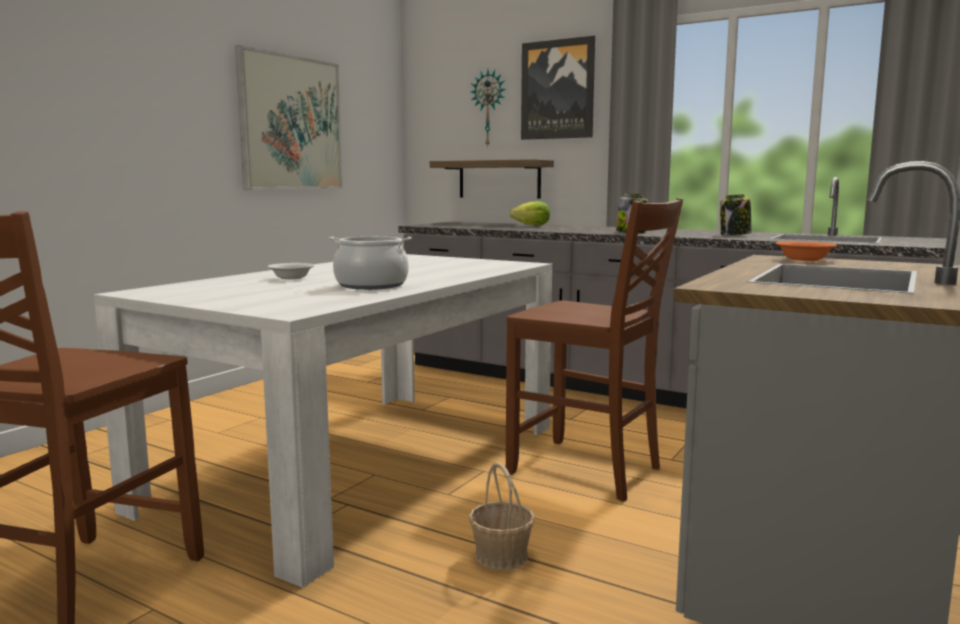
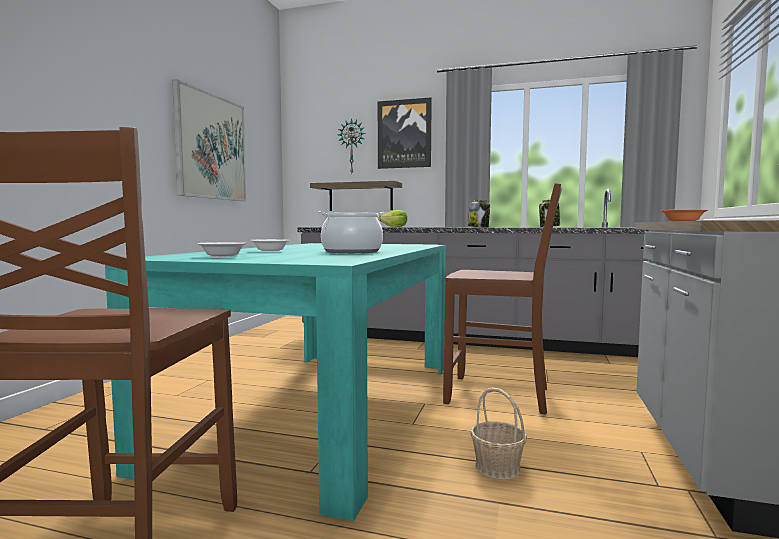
camera: 15 degrees left, 5 degrees down
white dining table [94,254,552,588] -> turquoise dining table [105,243,446,521]
none -> white bowl [197,242,247,257]

